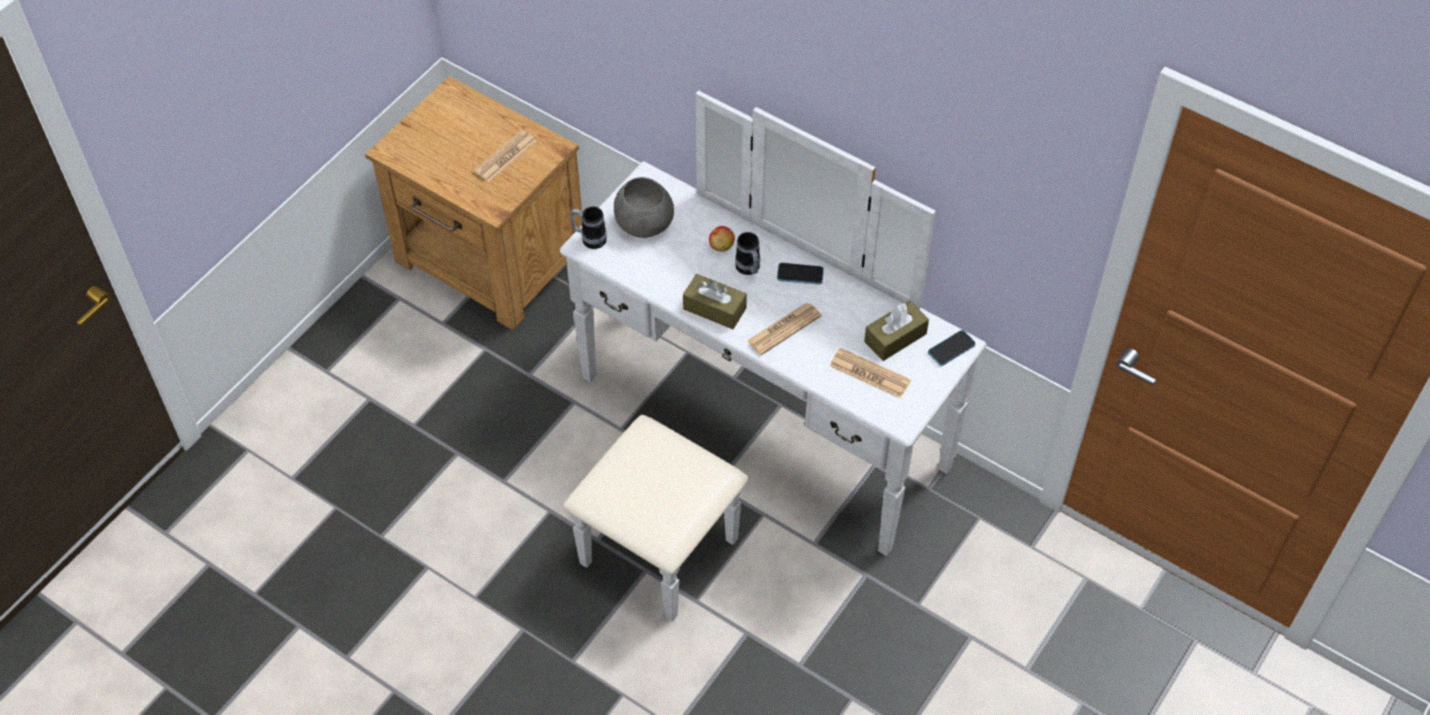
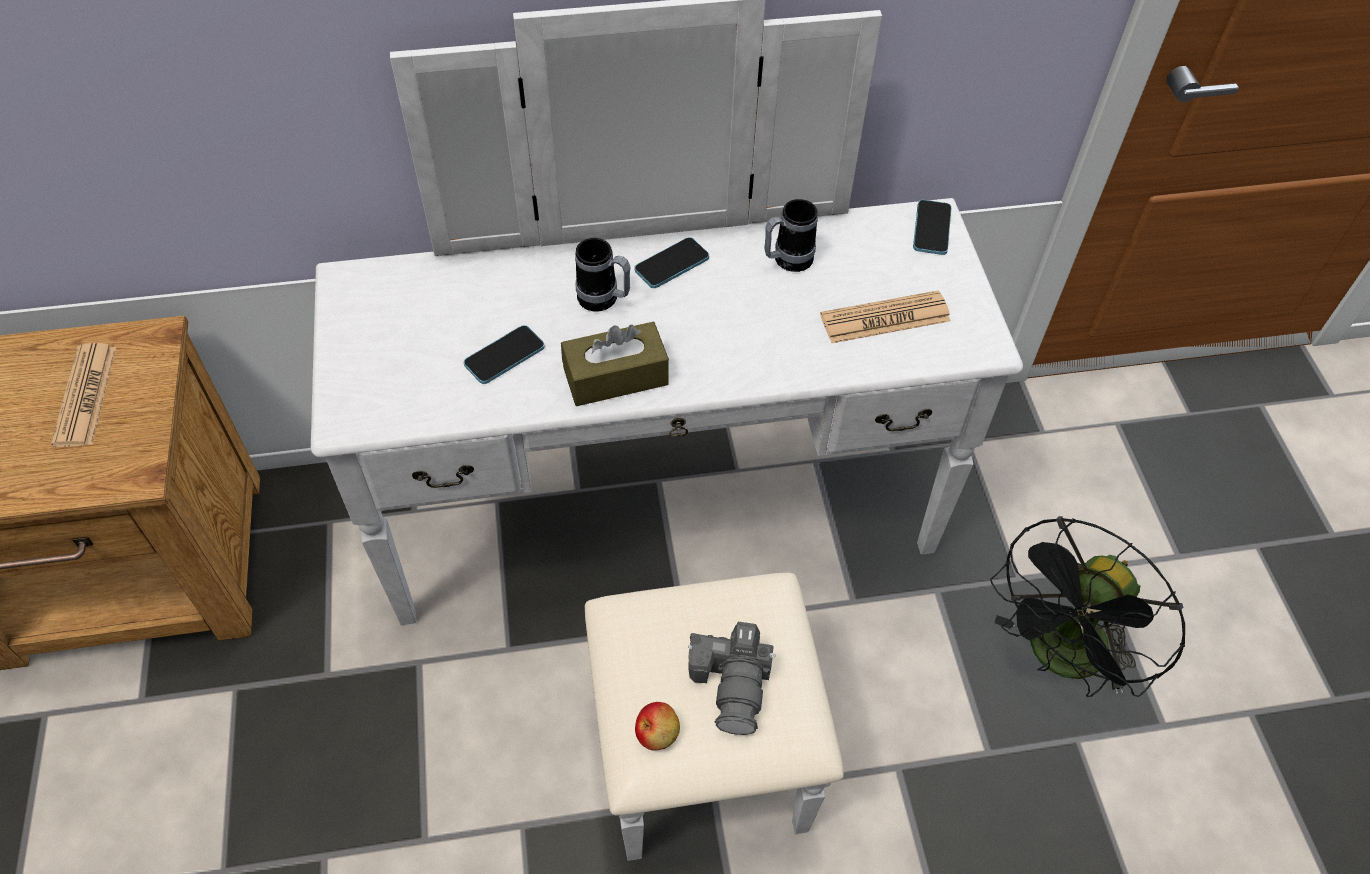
camera: 45 degrees left, 0 degrees up
mug [570,206,607,249] -> mug moved to [764,199,818,272]
grey bowl [614,177,674,238] -> none
apple [709,226,735,252] -> apple moved to [635,702,680,751]
newspaper [747,303,821,355] -> none
brown tissue box [864,300,929,361] -> none
none -> phone [464,325,545,384]
none -> camera [688,622,776,735]
none -> black fan [990,516,1185,697]

